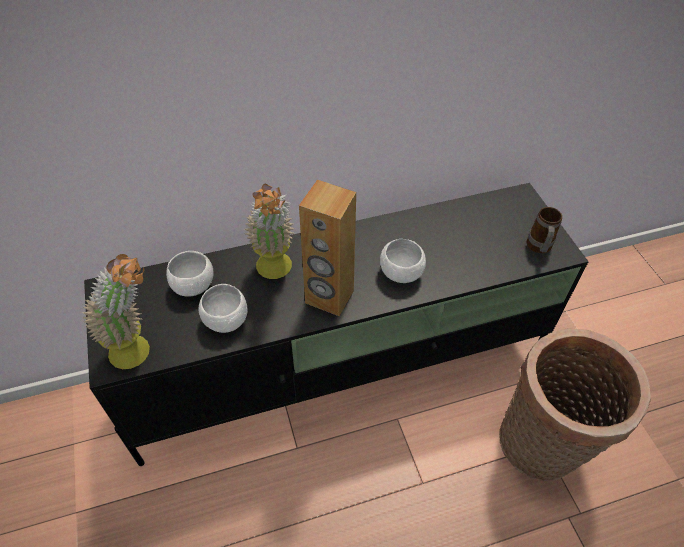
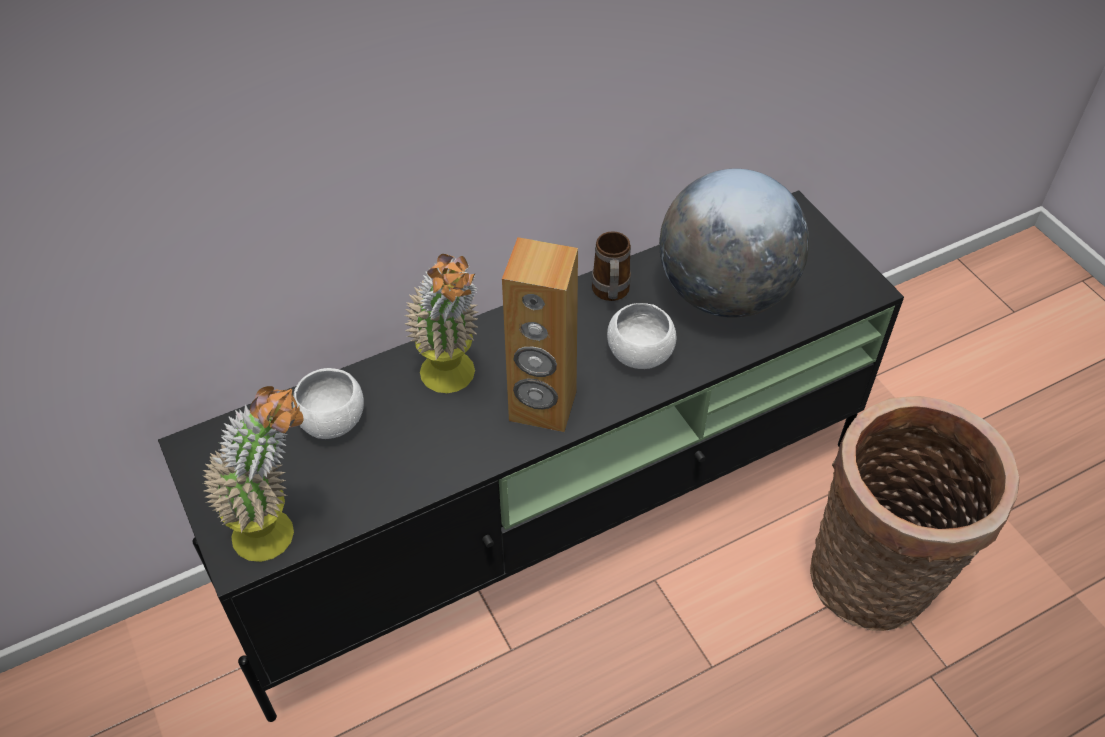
camera: 10 degrees left, 0 degrees up
white bowl [199,284,248,333] -> none
mug [526,207,562,253] -> mug moved to [592,231,631,301]
none -> globe [659,169,809,318]

